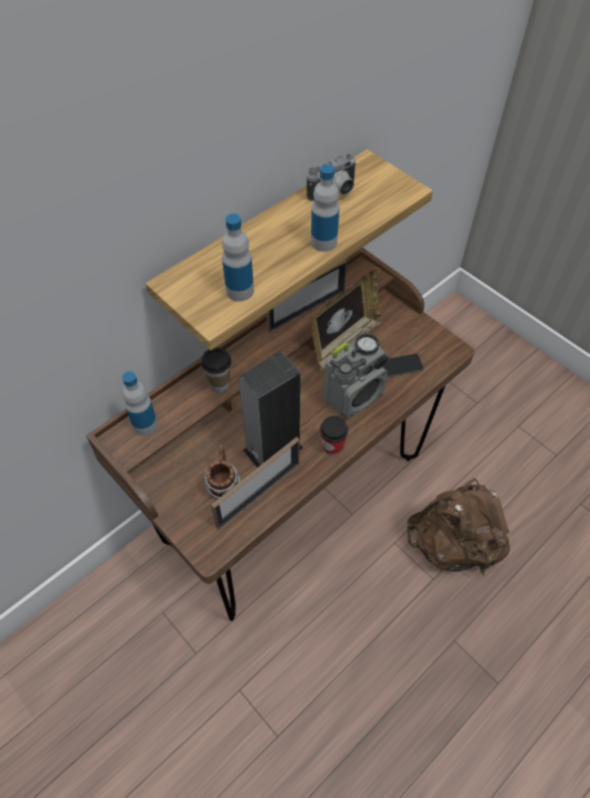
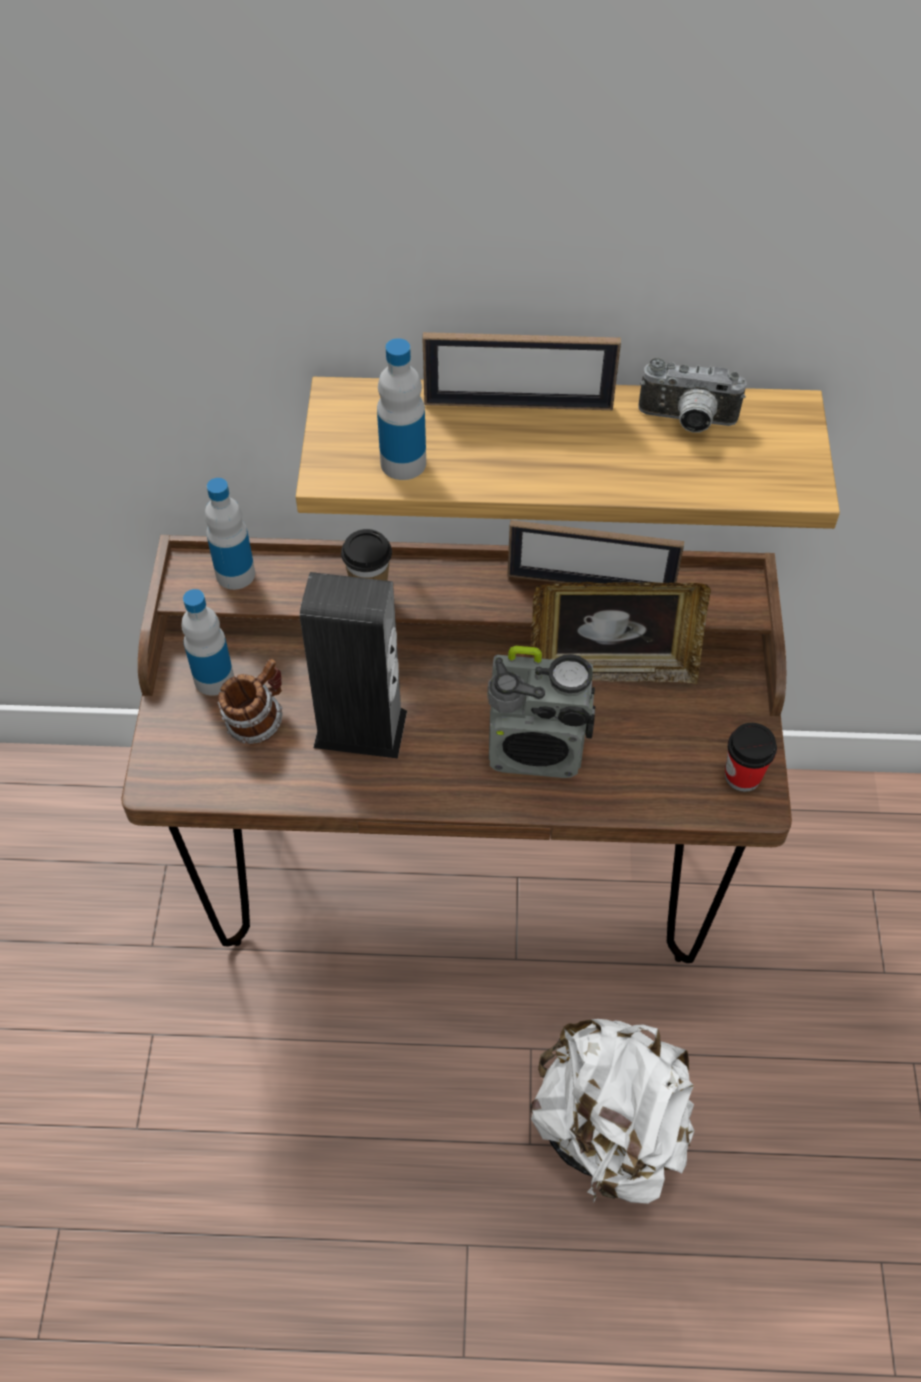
camera: 45 degrees right, 0 degrees up
picture frame [211,437,300,530] -> picture frame moved to [422,332,621,410]
bottle [311,164,339,252] -> bottle moved to [181,589,234,696]
cup [320,416,348,456] -> cup moved to [725,723,777,792]
phone [384,354,424,377] -> none
brown backpack [407,478,510,576] -> white backpack [530,1019,694,1204]

